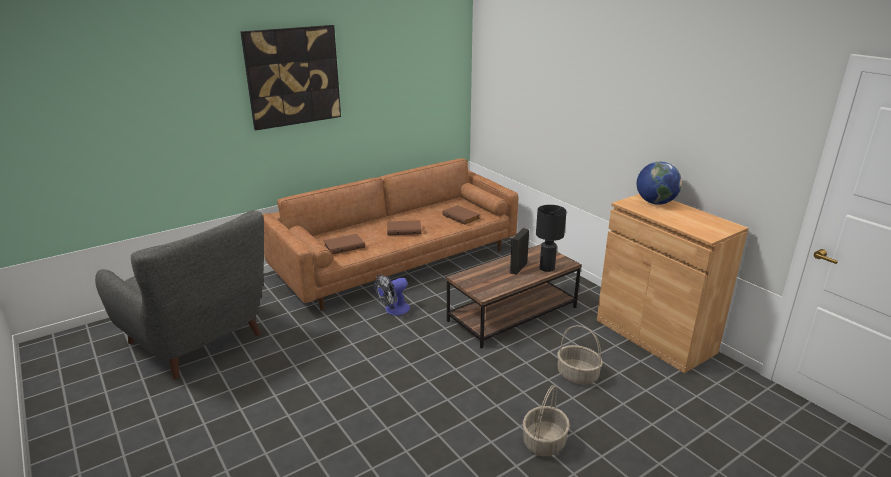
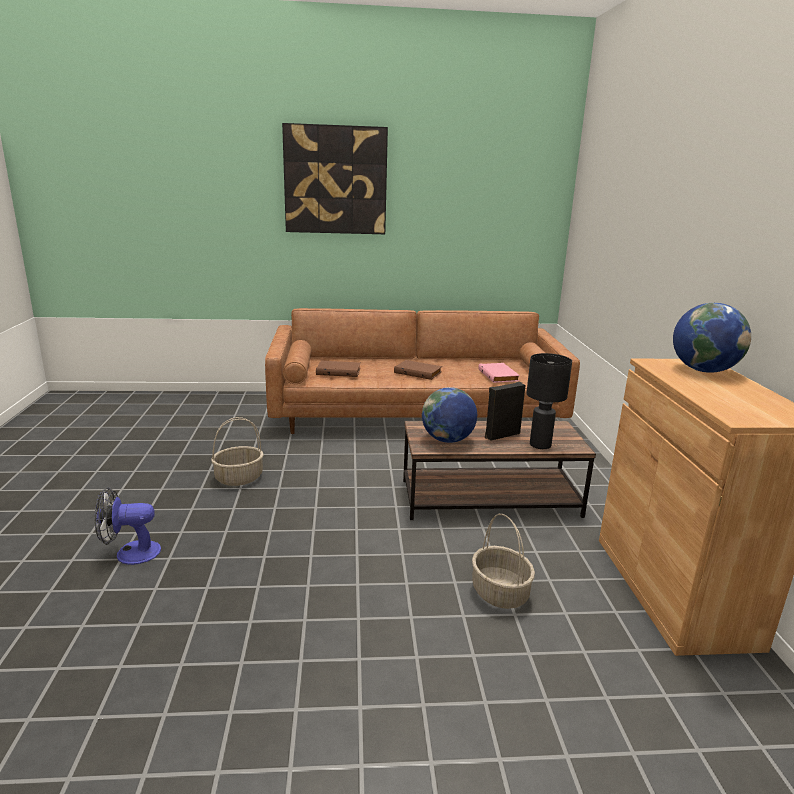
camera: 30 degrees right, 5 degrees down
grey armchair [95,210,264,379] -> none
fan [374,275,410,315] -> fan moved to [94,487,161,565]
brown book [442,205,480,225] -> pink book [478,363,520,383]
basket [523,385,570,456] -> basket moved to [211,417,264,486]
none -> globe [422,387,477,443]

